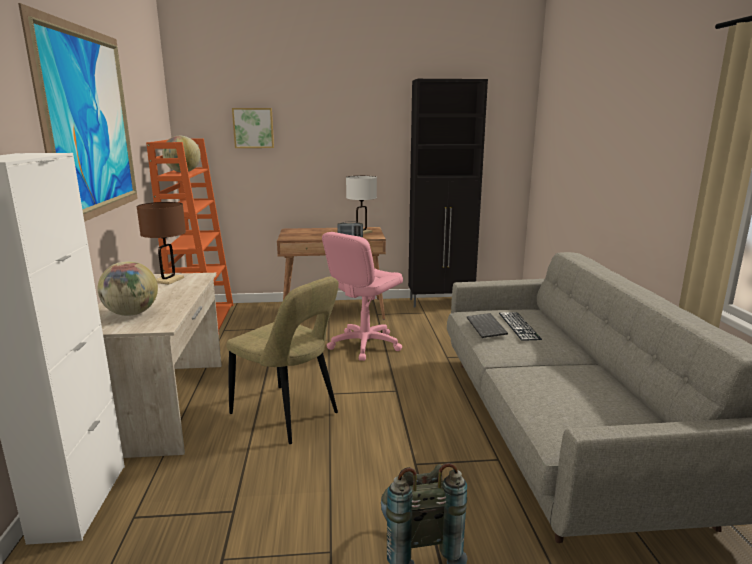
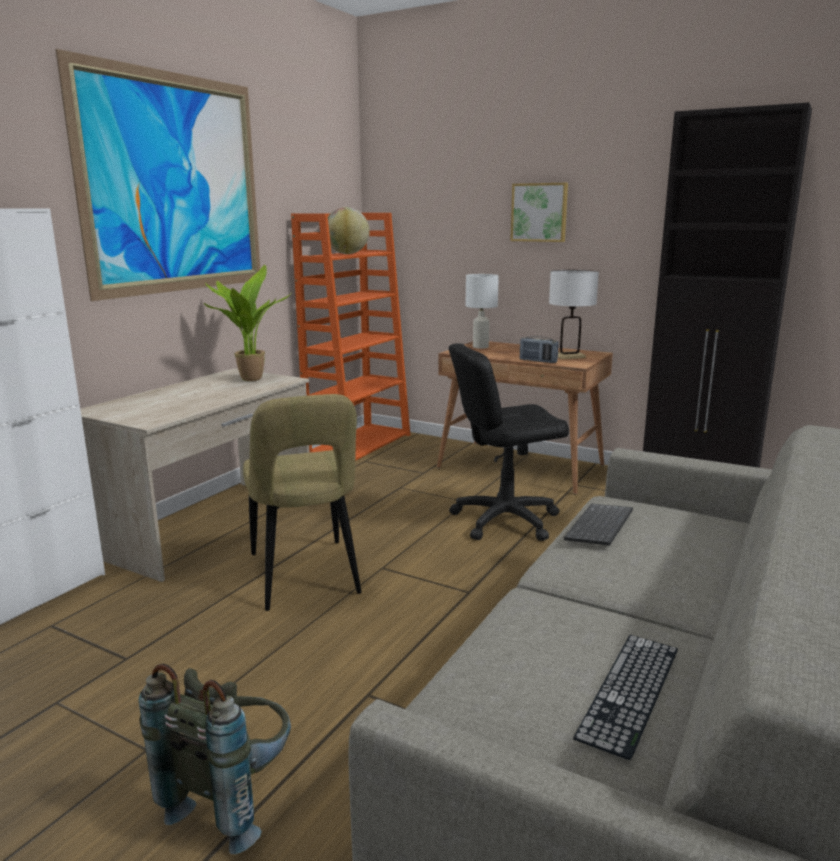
camera: 35 degrees right, 0 degrees up
globe [97,261,158,316] -> none
brown table lamp [137,202,186,284] -> potted plant [204,265,290,381]
picture [232,108,274,148] -> picture moved to [510,183,568,242]
pink office chair [322,232,403,361] -> black office chair [449,343,569,541]
keyboard [499,312,542,341] -> keyboard moved to [573,635,678,760]
none -> white table lamp [466,274,499,348]

